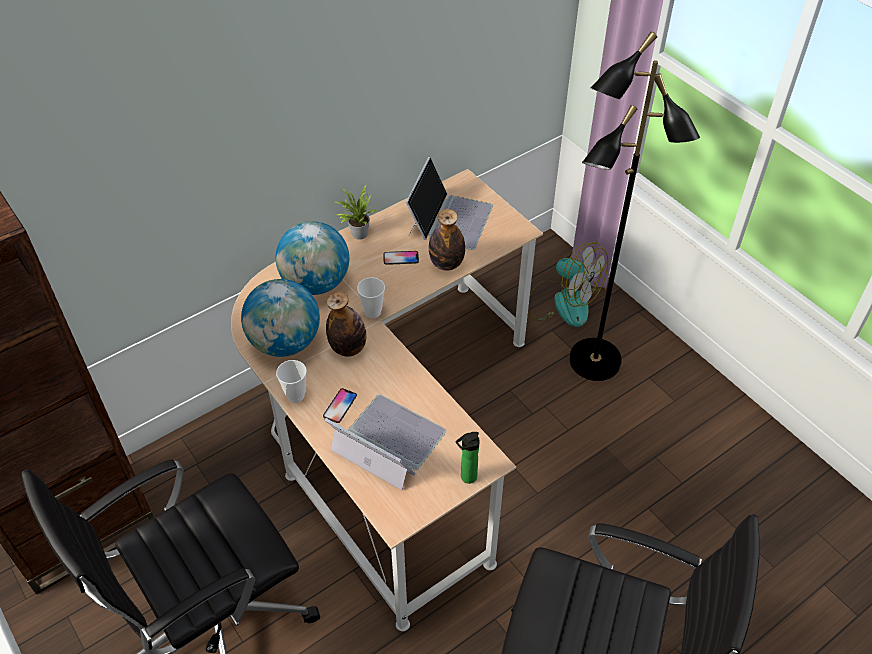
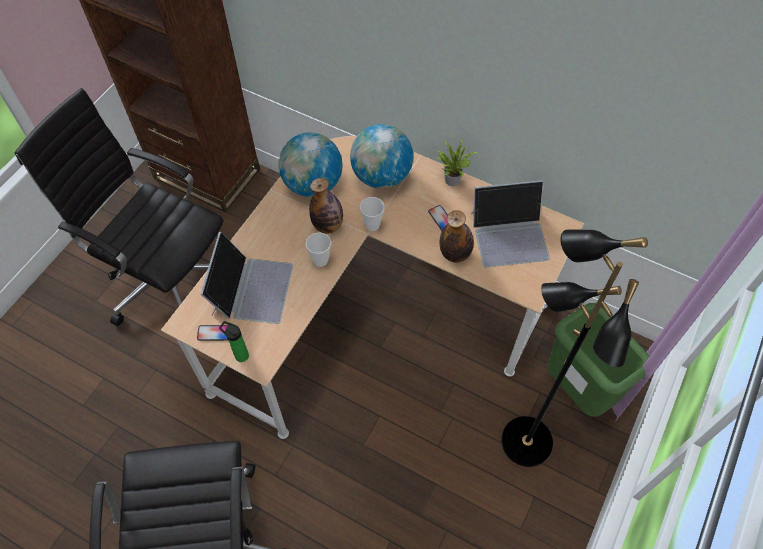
camera: 65 degrees right, 10 degrees up
cup [276,360,307,403] -> cup moved to [306,233,331,267]
phone [323,388,357,423] -> phone moved to [197,325,229,341]
fan [528,242,608,327] -> green trash can [547,303,650,417]

